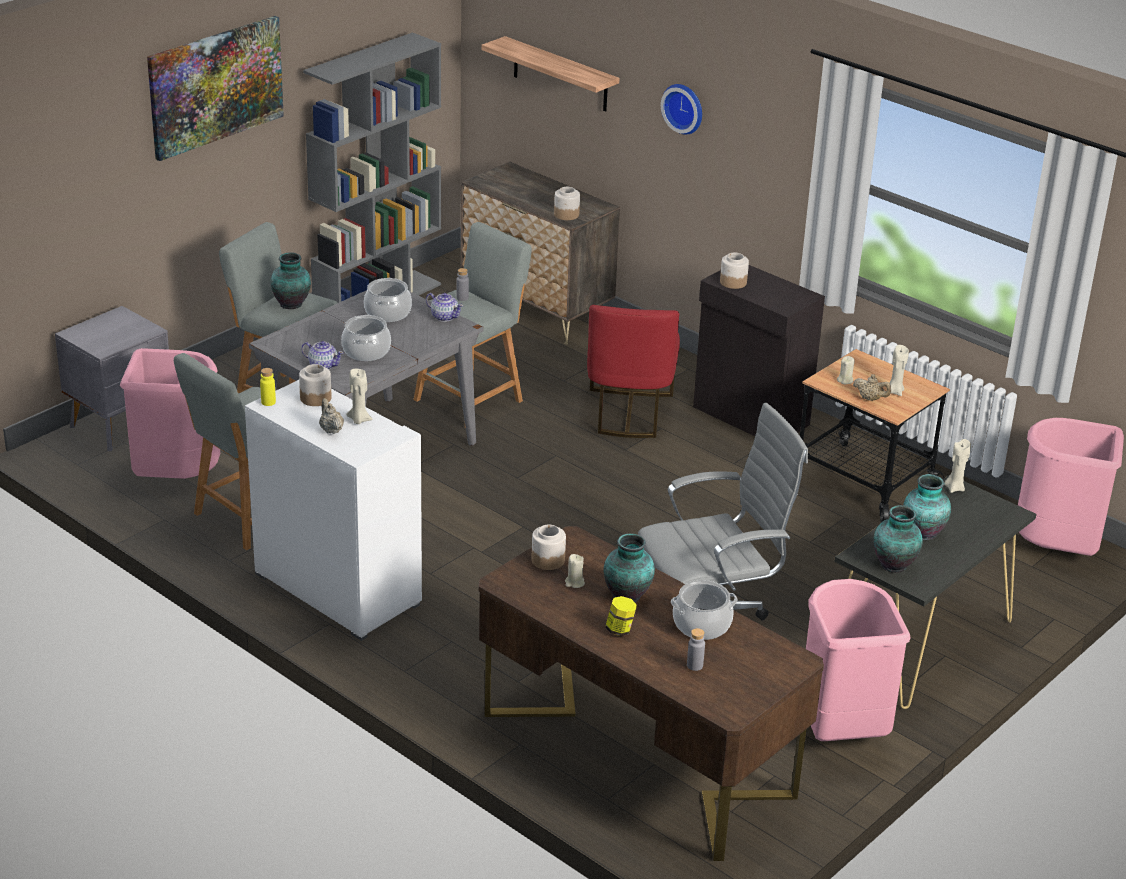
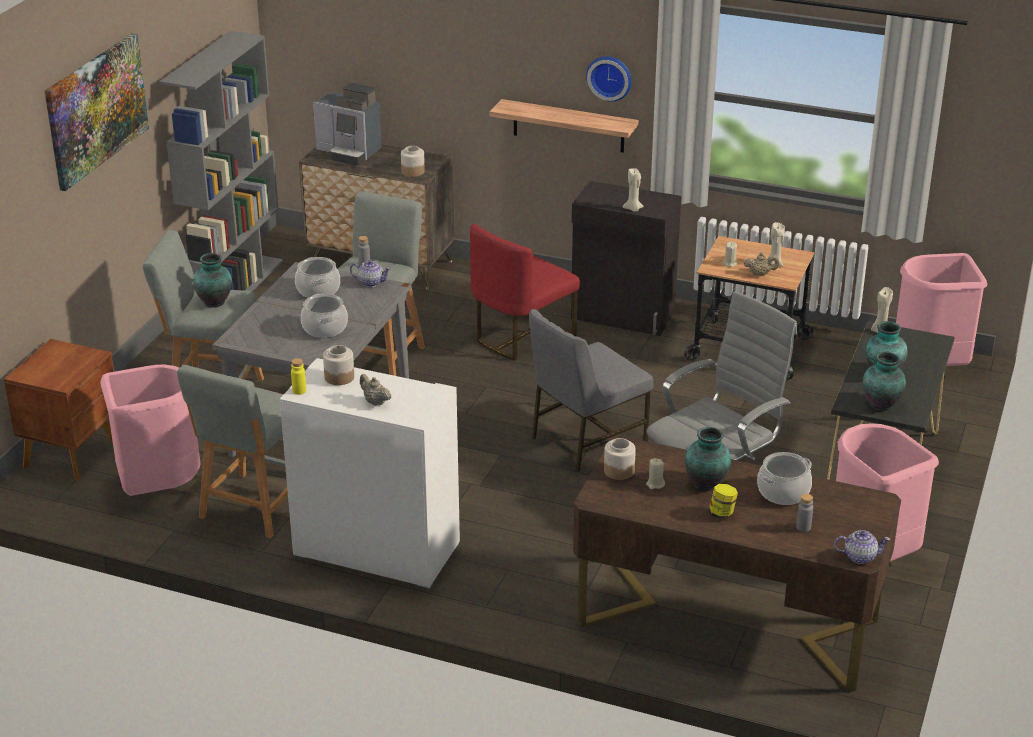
camera: 20 degrees left, 0 degrees up
grey nightstand [55,306,169,451] -> brown nightstand [4,339,114,481]
teapot [301,341,344,369] -> teapot moved to [834,530,891,564]
beige candle [346,369,373,424] -> beige candle moved to [623,168,644,212]
shelf [481,36,619,112] -> shelf moved to [489,99,638,153]
red chair [587,305,680,438] -> red chair turned 60 degrees clockwise [470,224,580,361]
wall clock [661,84,702,135] -> wall clock moved to [586,56,632,101]
jar [720,252,749,289] -> none
none -> coffee machine [313,83,382,166]
none -> grey chair [529,309,654,472]

